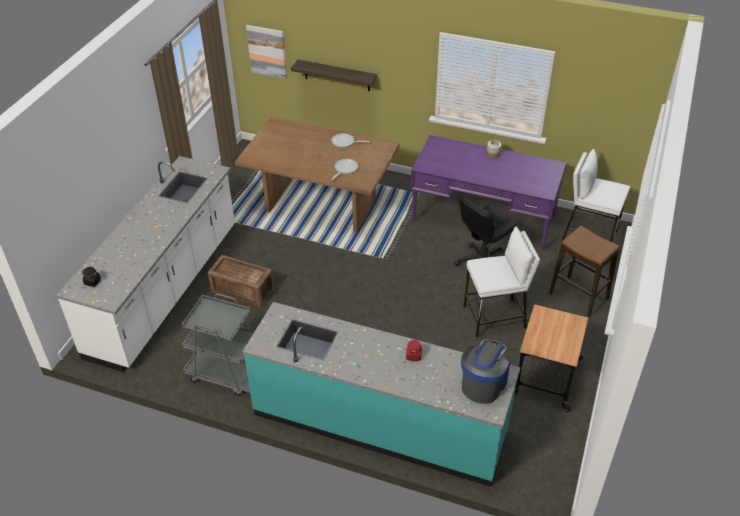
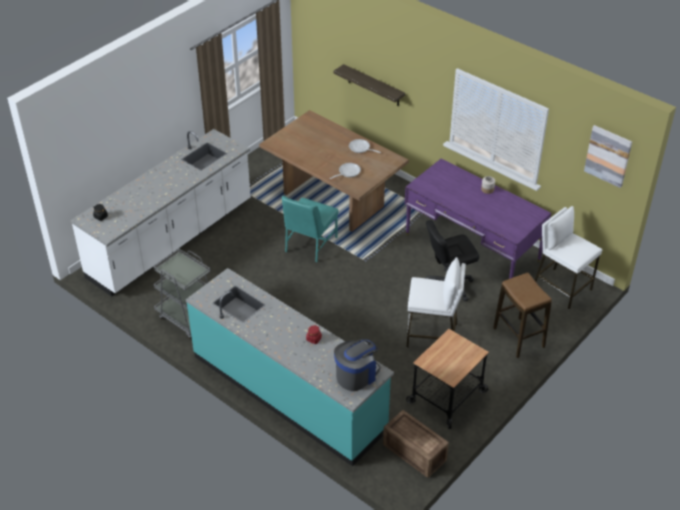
camera: 20 degrees right, 0 degrees up
crate [208,255,274,308] -> crate moved to [383,410,449,478]
picture [246,25,287,79] -> picture moved to [584,125,632,188]
none -> turquoise chair [282,196,339,263]

